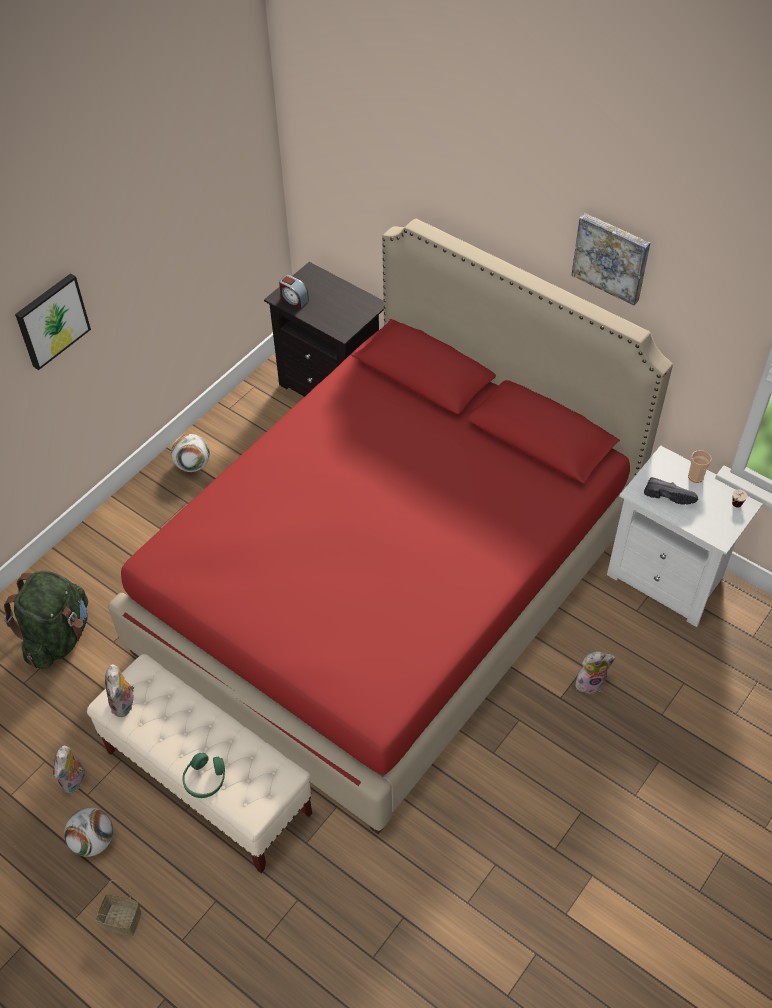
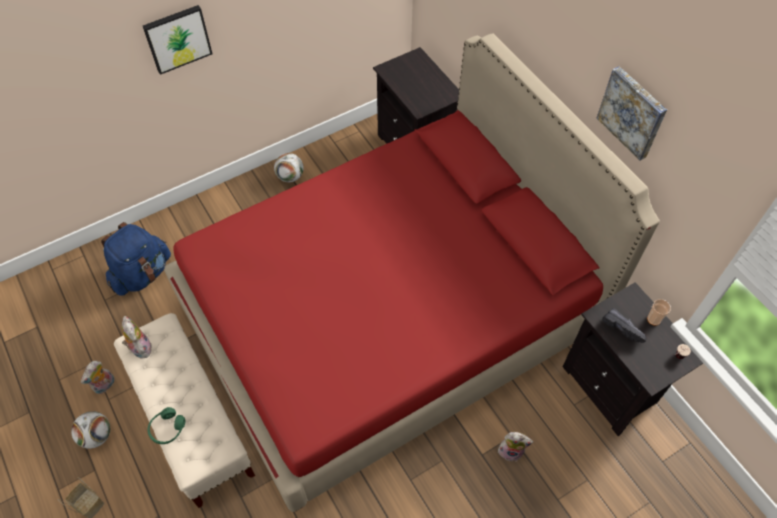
camera: 20 degrees right, 5 degrees up
green backpack [4,571,88,669] -> blue backpack [101,222,171,296]
plush toy [105,664,134,717] -> plush toy turned 135 degrees clockwise [122,316,152,359]
alarm clock [279,275,309,309] -> none
white nightstand [607,445,763,627] -> black nightstand [563,282,703,436]

